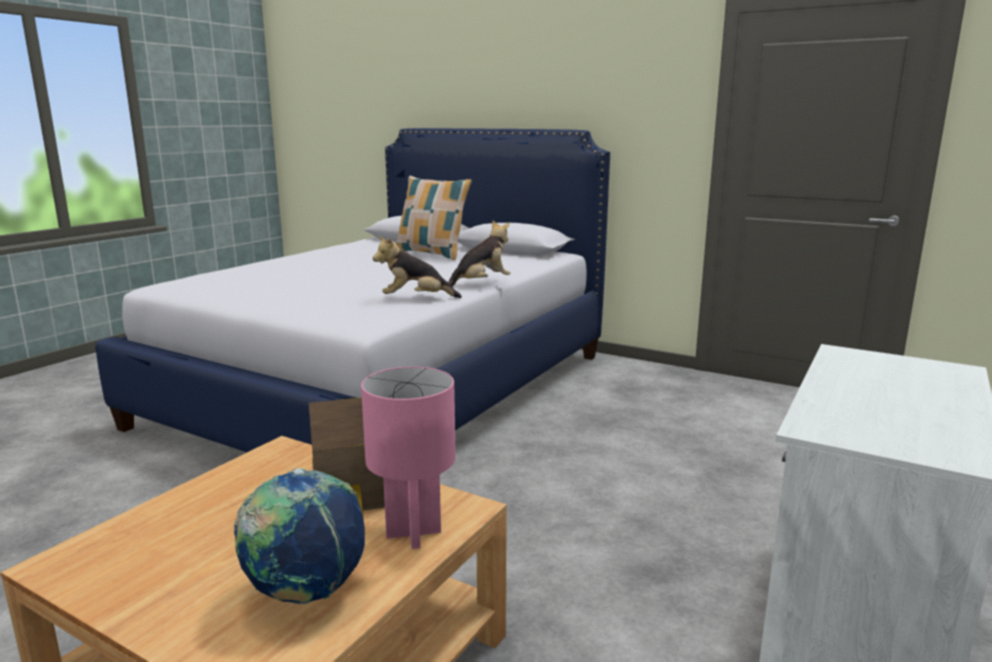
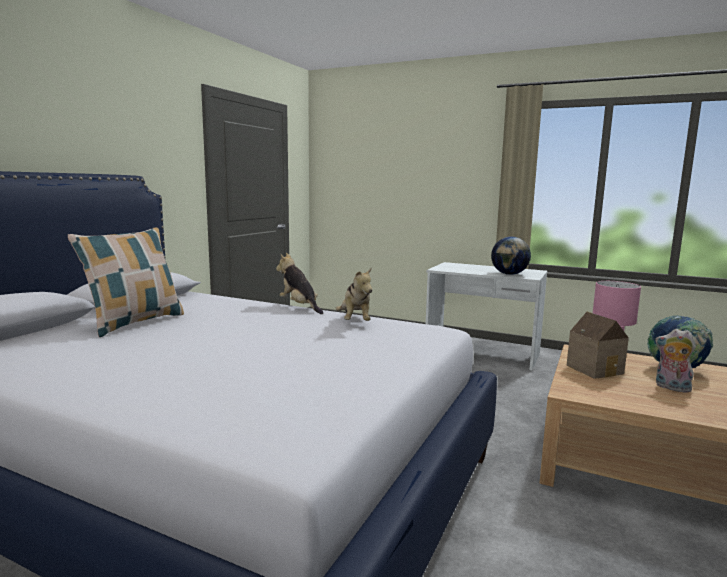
camera: 95 degrees left, 5 degrees down
none -> globe [491,237,531,275]
none -> plush toy [655,329,696,393]

